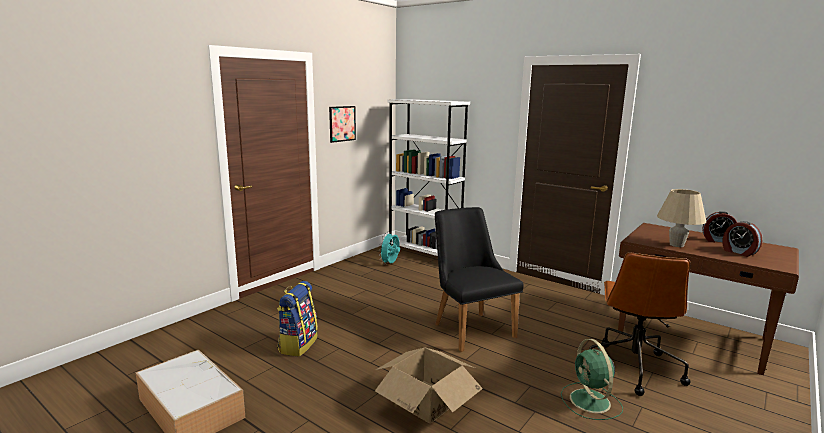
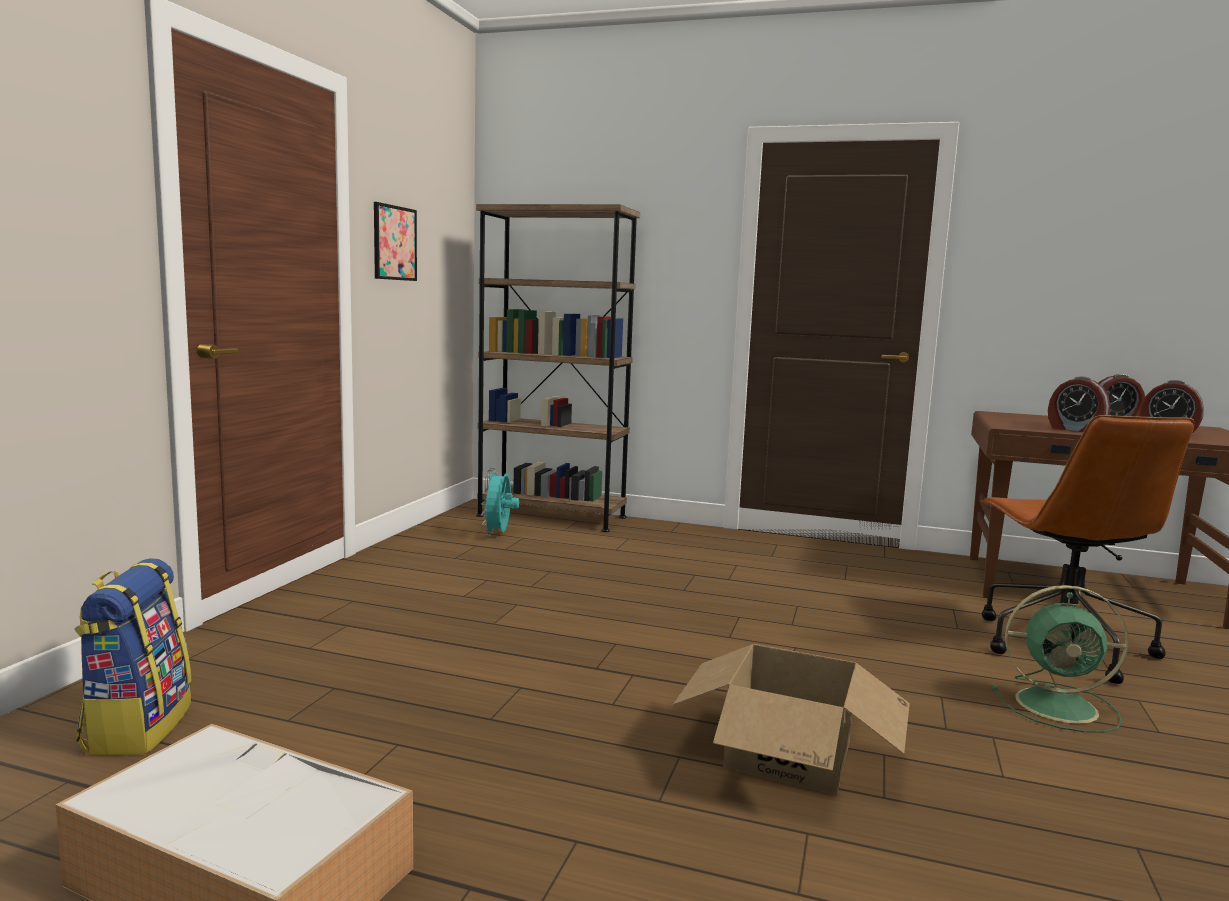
camera: 20 degrees left, 5 degrees down
backpack [277,281,318,357] -> backpack moved to [74,558,191,755]
white bookcase [387,99,470,256] -> brown bookcase [476,204,640,532]
black chair [435,207,524,352] -> none
green fan [561,339,623,420] -> green fan turned 45 degrees counterclockwise [991,585,1129,733]
beige table lamp [657,189,706,247] -> alarm clock [1048,377,1110,432]

